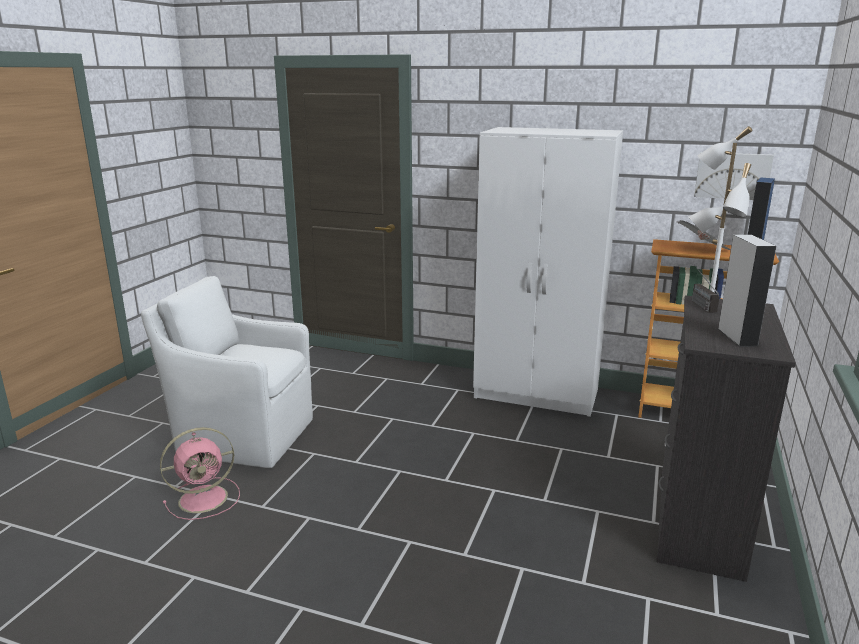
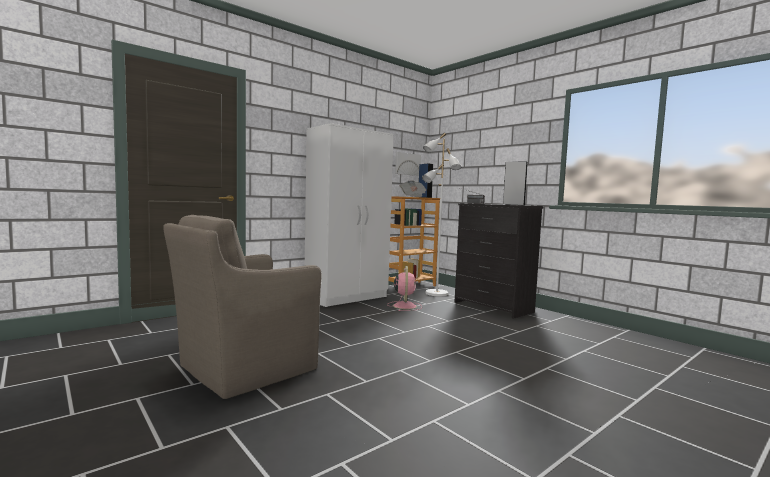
camera: 60 degrees left, 15 degrees down
white armchair [141,276,313,468] -> brown armchair [163,215,322,399]
pink fan [160,427,240,520] -> pink fan moved to [387,266,422,311]

